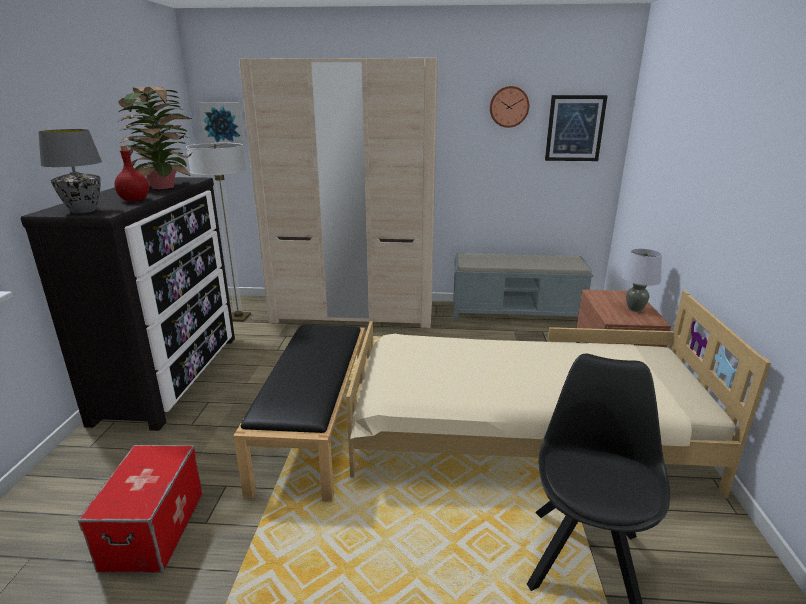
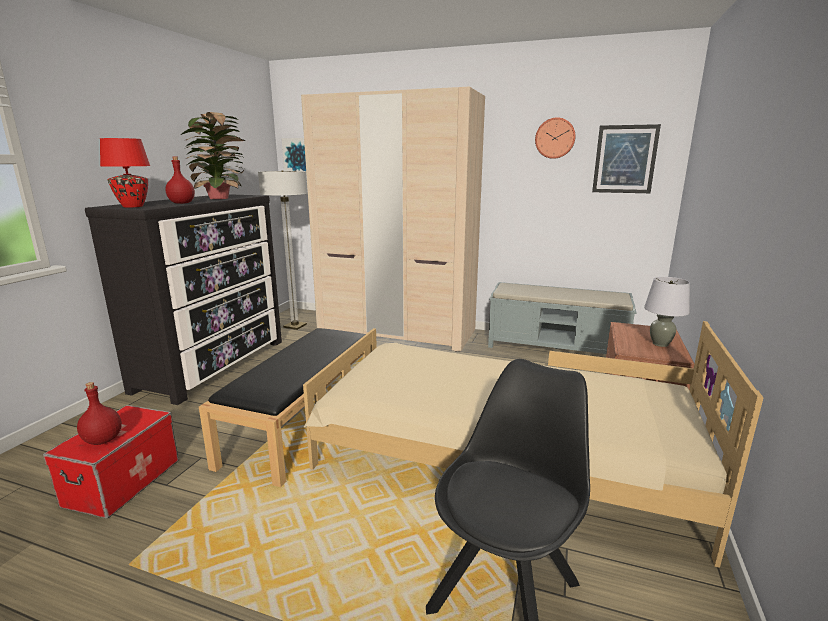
camera: 15 degrees right, 5 degrees down
grey table lamp [38,129,102,213] -> red table lamp [100,138,150,208]
none -> red bottle [77,382,122,445]

